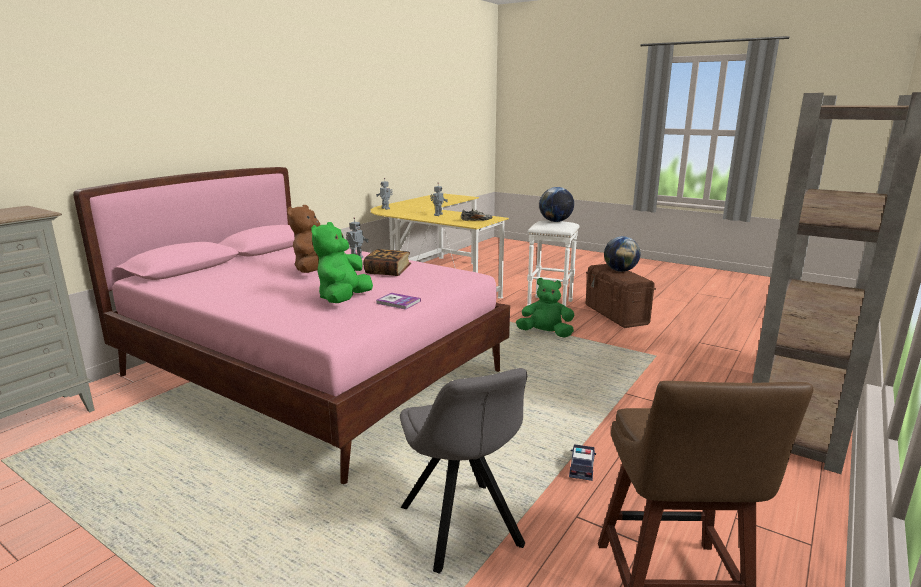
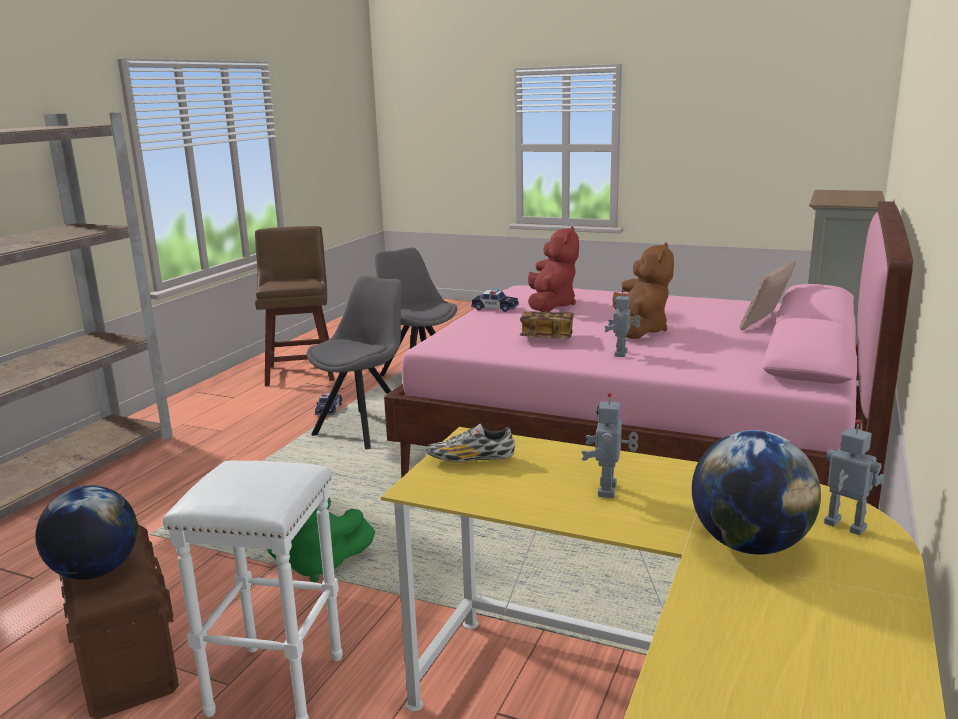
camera: 170 degrees right, 0 degrees up
green plush toy [311,222,373,303] -> red plush toy [528,226,579,312]
book [376,293,421,310] -> toy car [471,289,519,312]
globe [539,187,574,222] -> globe moved to [692,430,821,555]
none -> grey chair [307,276,403,449]
none -> beige pillow [740,260,796,330]

